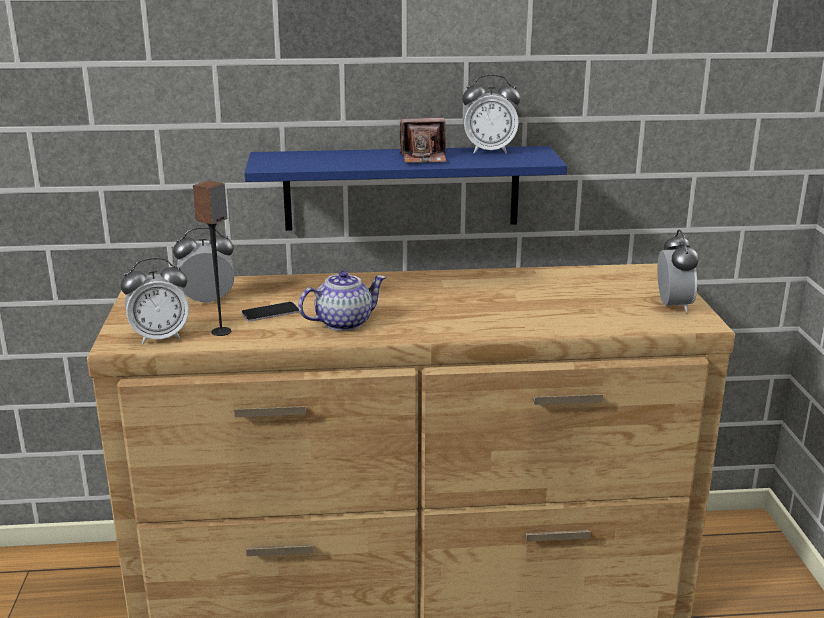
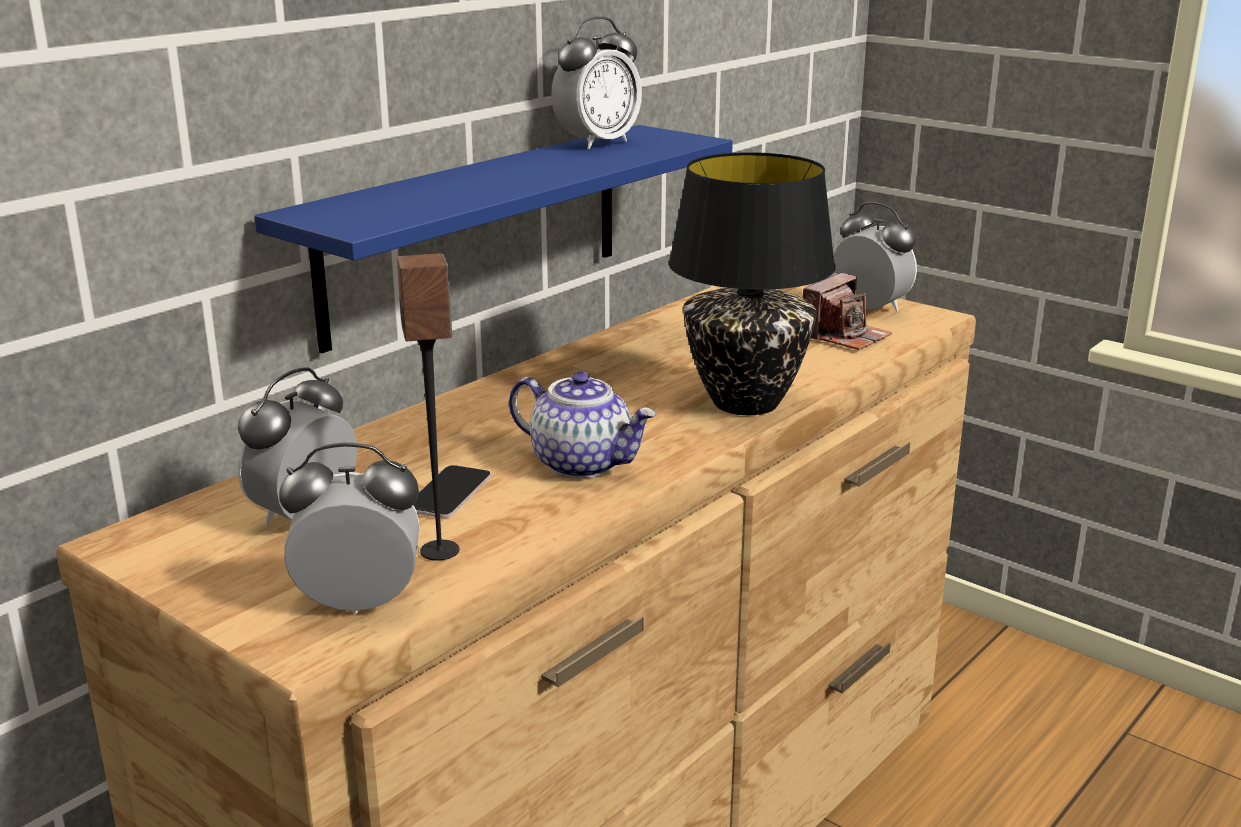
camera: 45 degrees left, 0 degrees up
alarm clock [121,257,189,344] -> alarm clock turned 120 degrees counterclockwise [279,443,419,614]
teapot [298,270,386,331] -> teapot turned 105 degrees clockwise [509,371,657,479]
camera [399,117,446,163] -> camera moved to [803,272,892,350]
none -> black table lamp [669,152,835,415]

